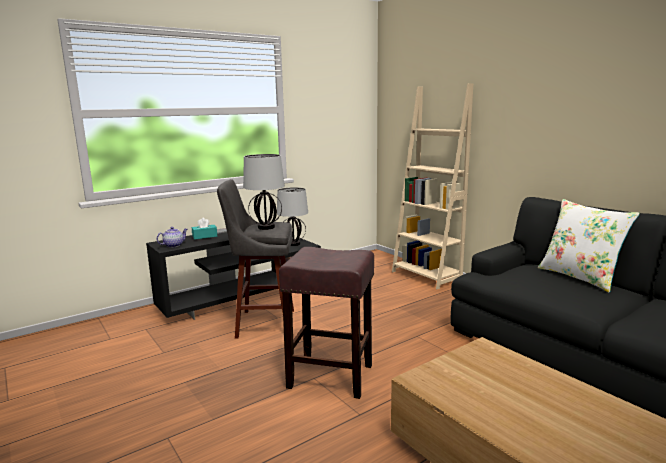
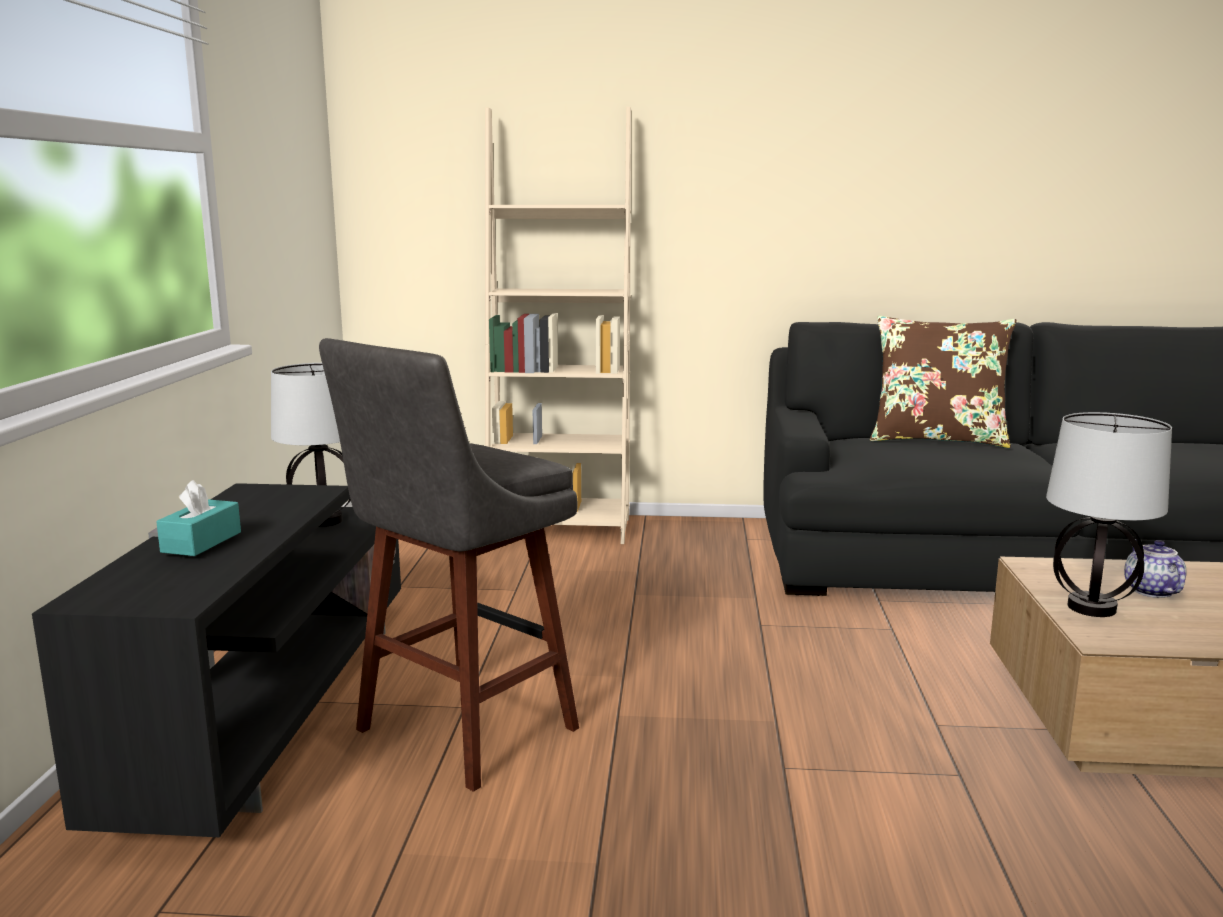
camera: 50 degrees left, 0 degrees up
teapot [156,227,188,248] -> teapot moved to [1124,539,1187,598]
table lamp [243,154,285,230] -> table lamp moved to [1046,412,1172,617]
brown stool [279,247,374,399] -> none
white pillow [538,199,640,293] -> brown pillow [870,316,1017,448]

